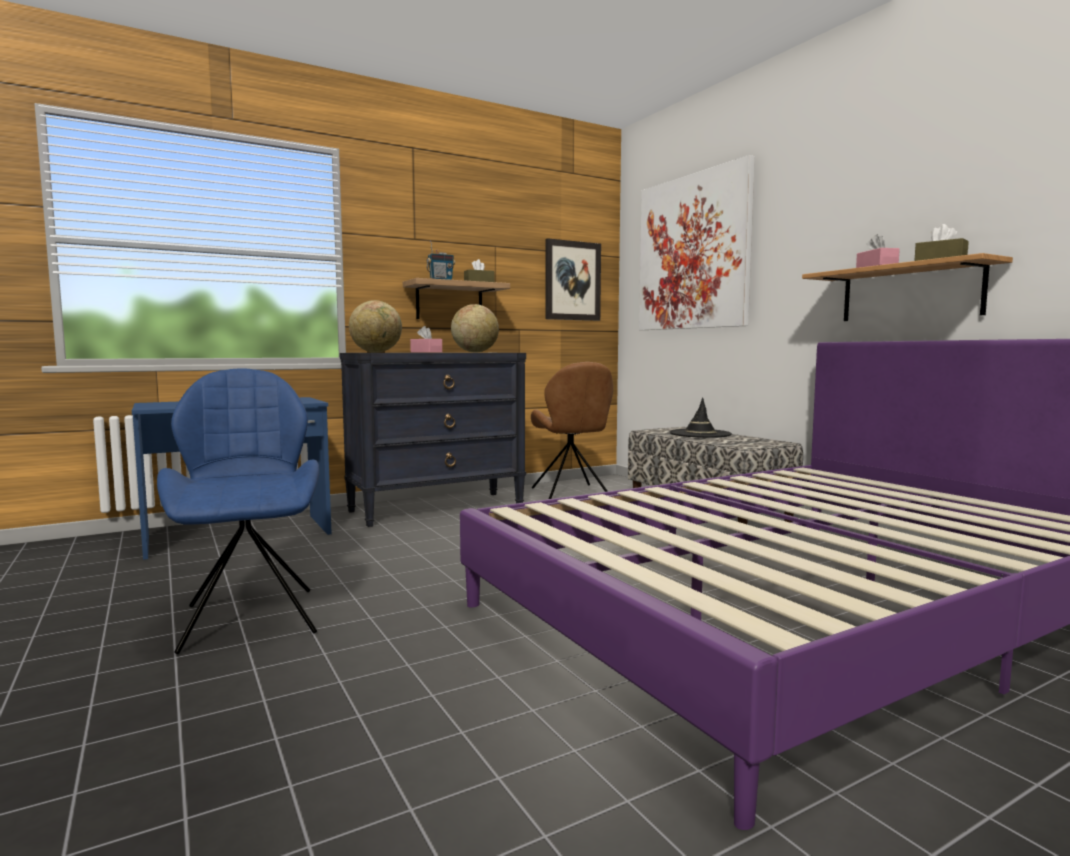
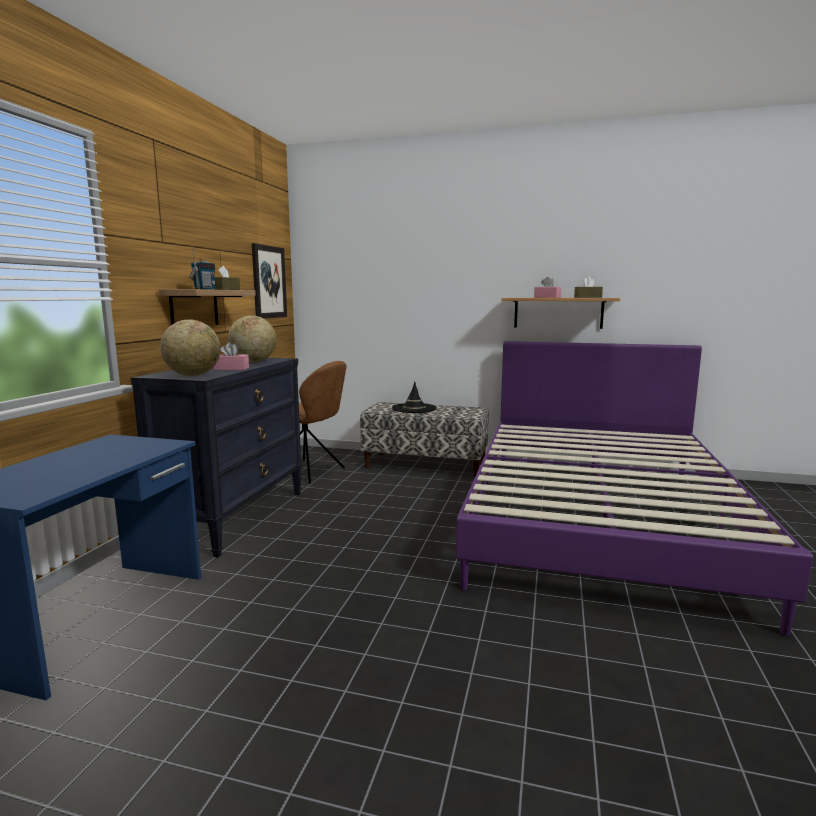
camera: 45 degrees left, 5 degrees up
blue chair [157,368,319,654] -> none
picture [639,155,755,330] -> none

